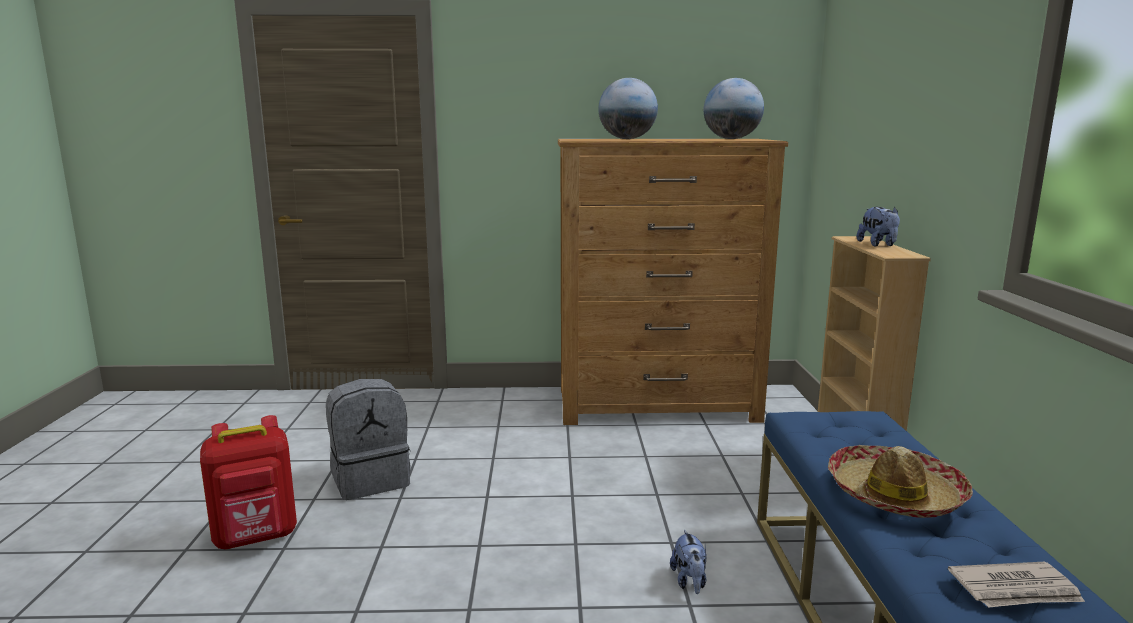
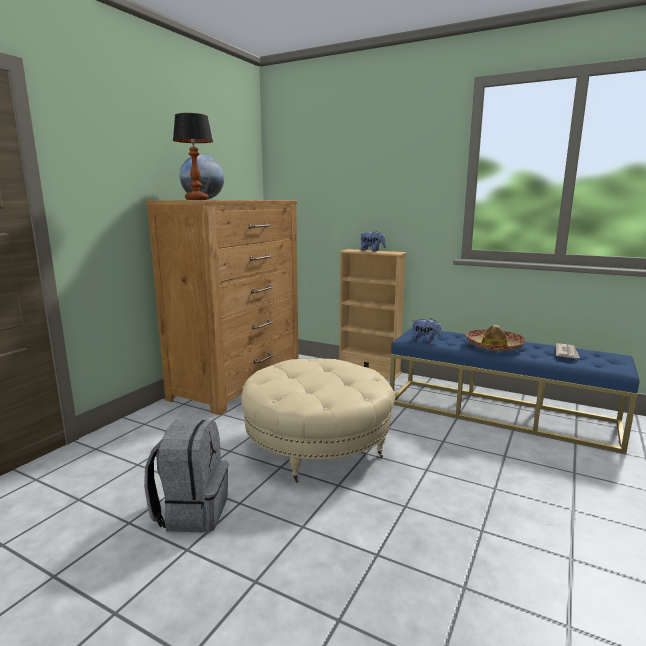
camera: 60 degrees left, 0 degrees up
red backpack [200,415,297,549] -> none
plush toy [670,529,707,594] -> plush toy moved to [411,318,442,343]
globe [704,78,764,139] -> none
none -> table lamp [173,113,213,200]
none -> beige ottoman [241,359,395,483]

